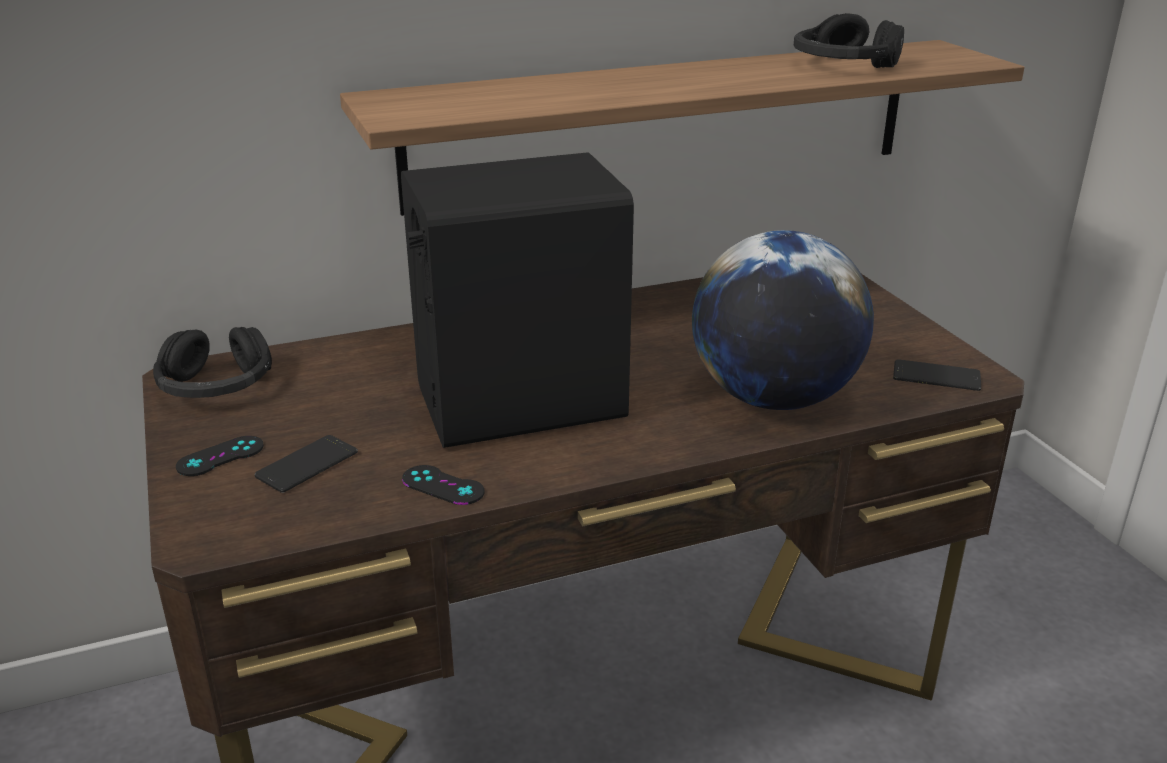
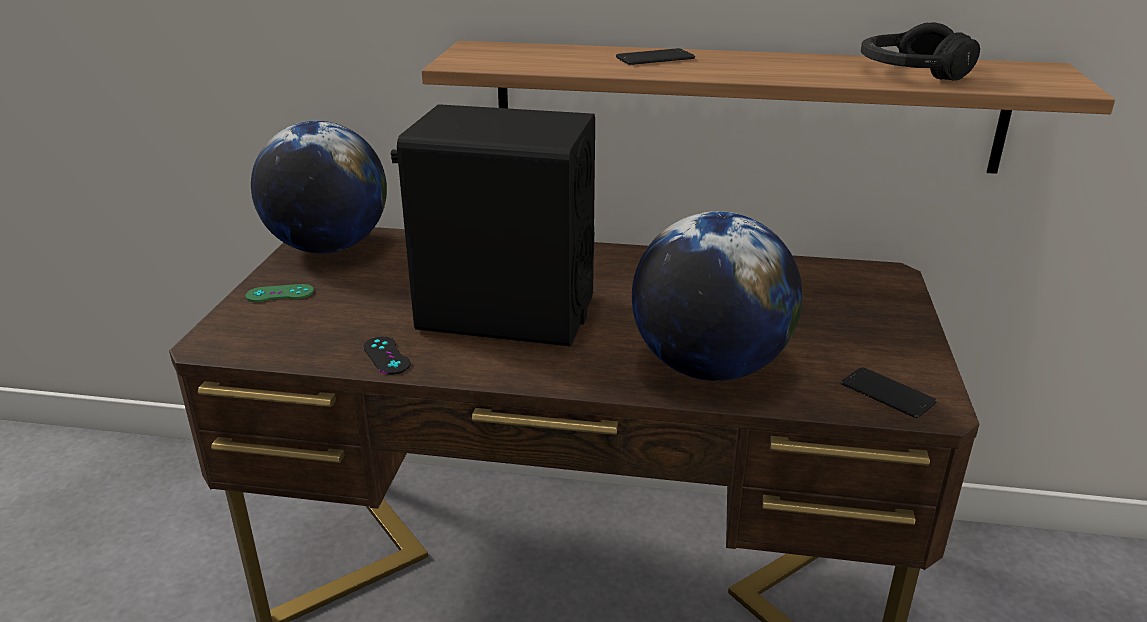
camera: 30 degrees right, 0 degrees up
black headphones [153,327,272,398] -> globe [251,121,387,253]
black game controller [176,436,264,476] -> green game controller [246,284,314,302]
phone [255,435,358,493] -> phone moved to [616,48,695,65]

